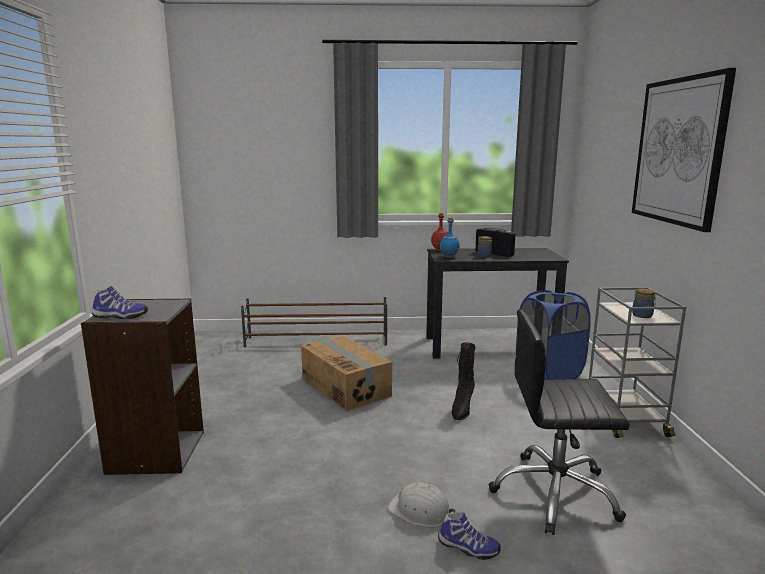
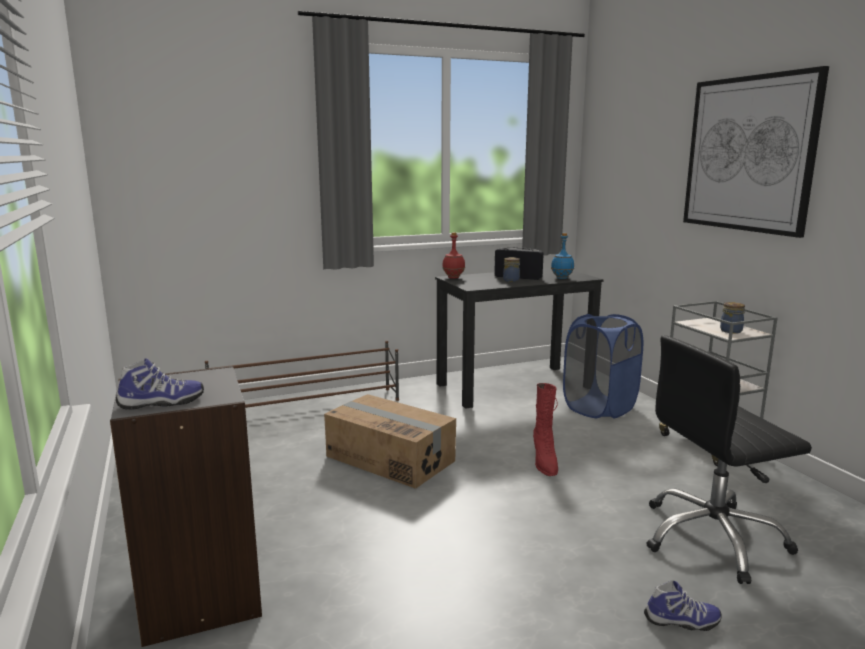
camera: 20 degrees left, 0 degrees up
white hard hat [388,482,455,528] -> none
blue bottle [440,217,460,258] -> blue bottle moved to [551,233,574,279]
black boot [452,342,475,420] -> red boot [533,383,558,476]

